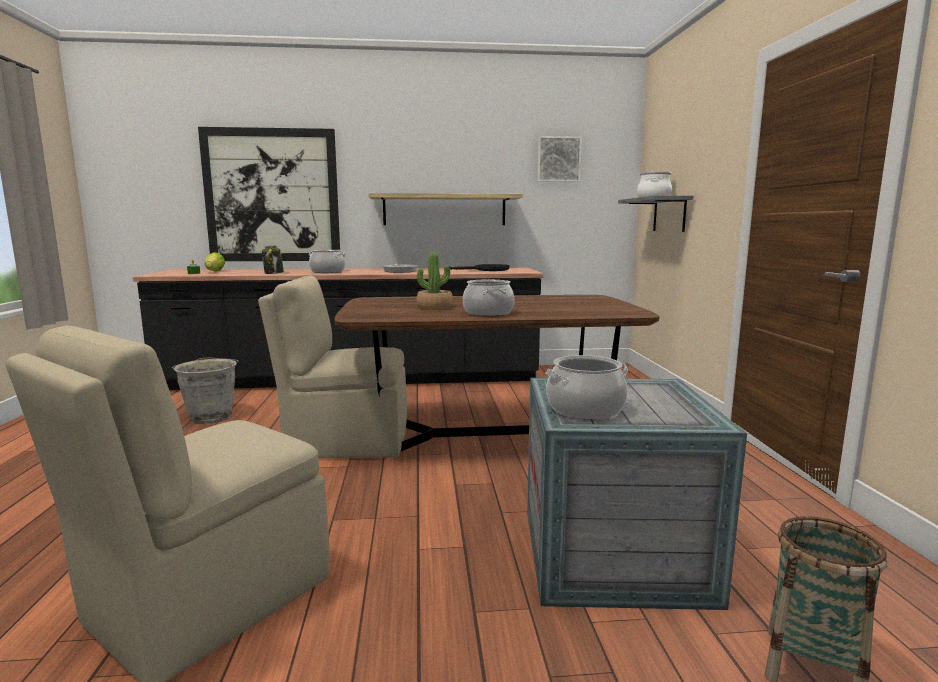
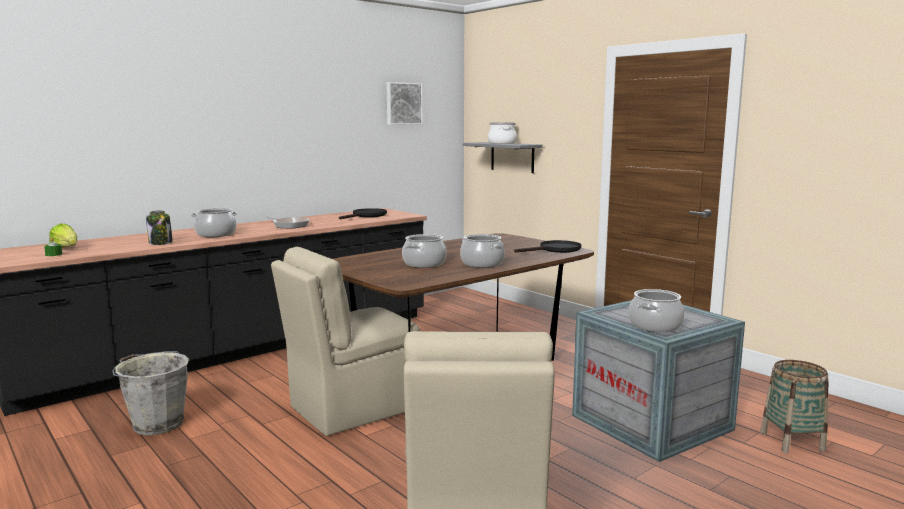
camera: 35 degrees left, 0 degrees up
picture [198,127,340,261] -> none
shelf [368,193,522,225] -> none
potted plant [417,252,453,310] -> cooking pot [402,234,447,268]
none -> black frying pan [514,240,581,253]

